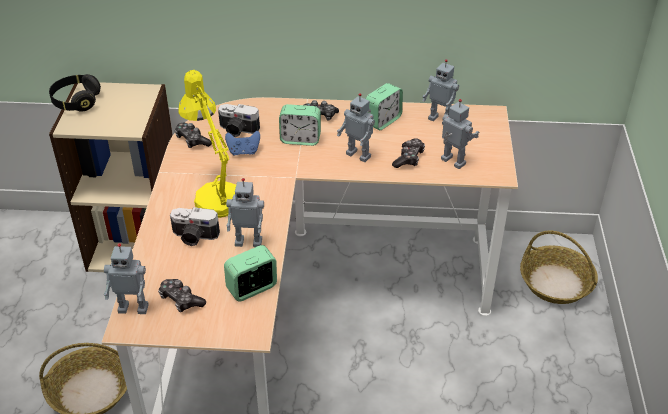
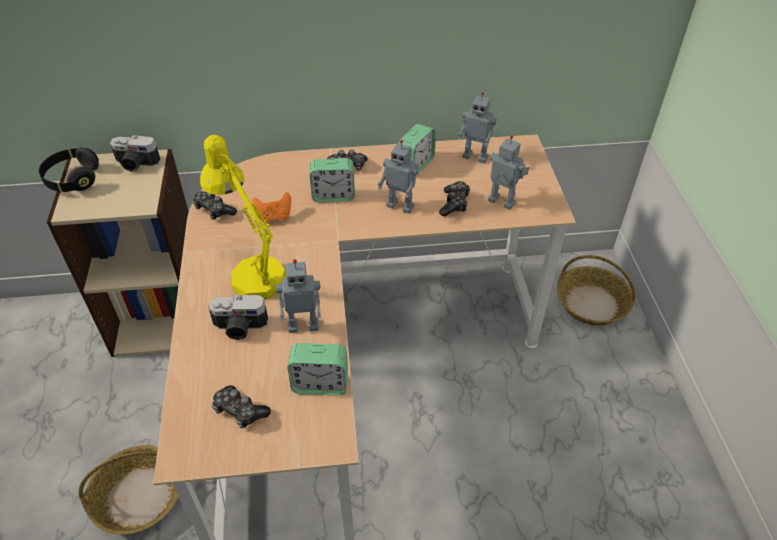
camera: 10 degrees left, 5 degrees up
toy robot [104,243,149,314] -> none
camera [218,104,260,137] -> camera moved to [110,135,161,172]
alarm clock [224,245,277,302] -> alarm clock turned 135 degrees counterclockwise [288,343,348,396]
blue game controller [225,131,260,156] -> orange game controller [252,192,291,222]

